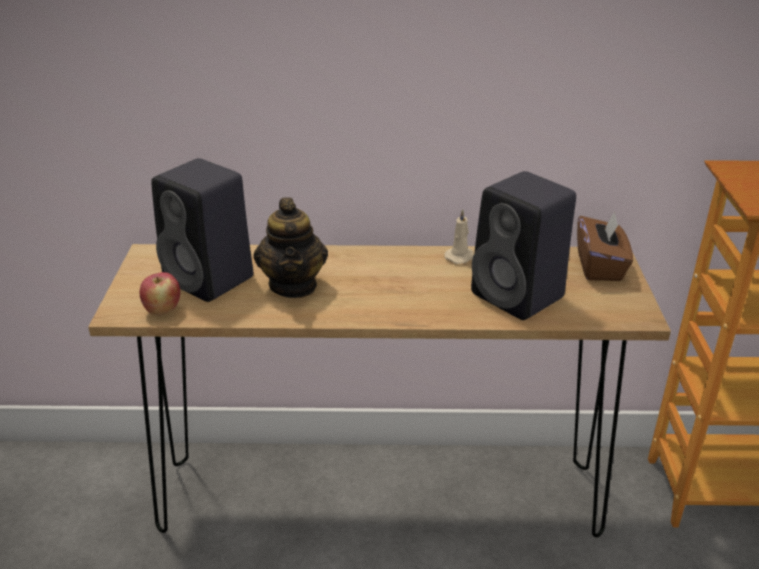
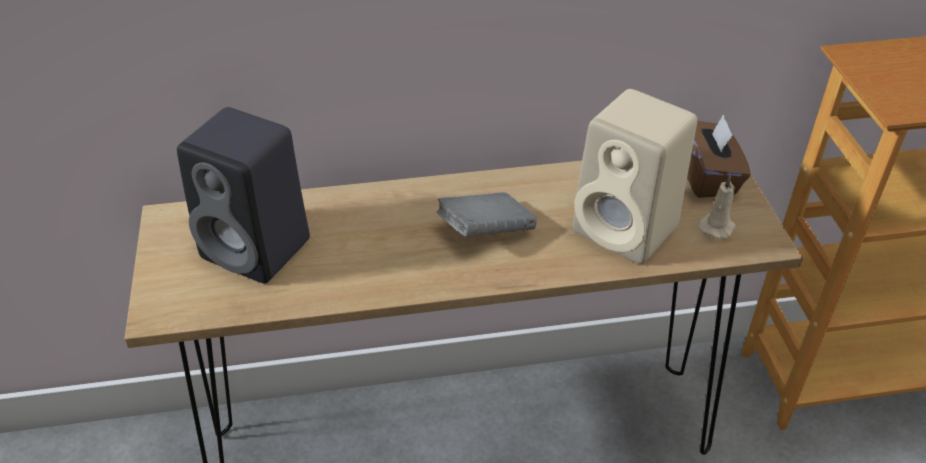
camera: 10 degrees left, 10 degrees up
apple [140,272,180,315] -> none
teapot [254,197,328,298] -> none
beige candle [444,209,473,264] -> beige candle moved to [698,175,736,239]
black speaker [471,171,576,320] -> beige speaker [573,89,697,264]
none -> grey book [436,192,537,237]

